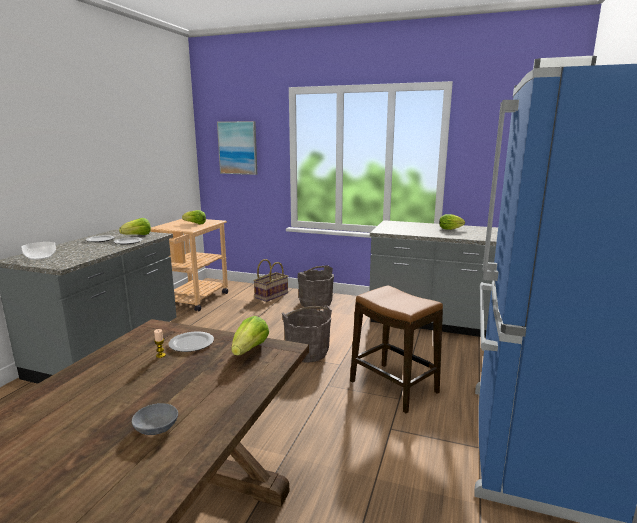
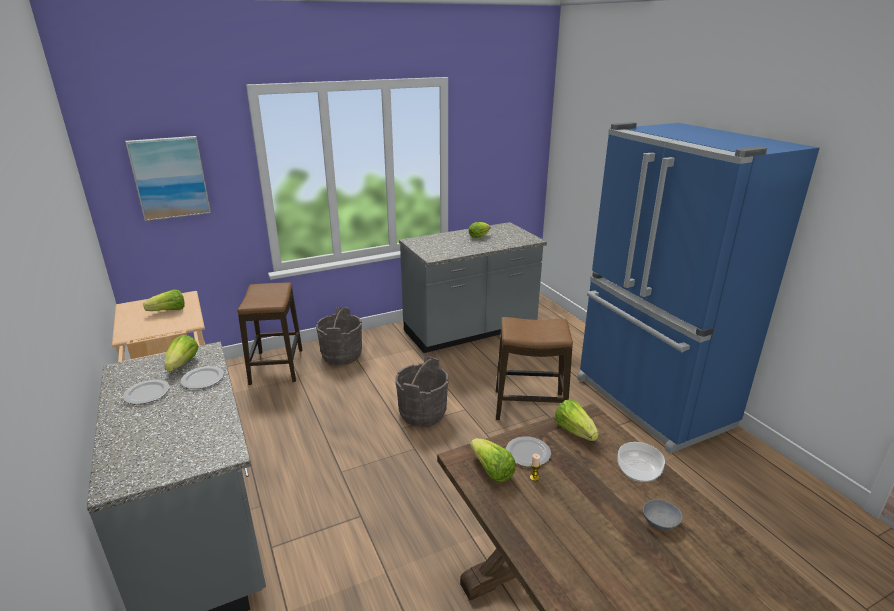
camera: 45 degrees left, 10 degrees up
bowl [21,242,56,260] -> bowl moved to [617,442,665,482]
basket [253,259,288,302] -> stool [237,282,302,385]
none -> lettuce [470,438,516,483]

